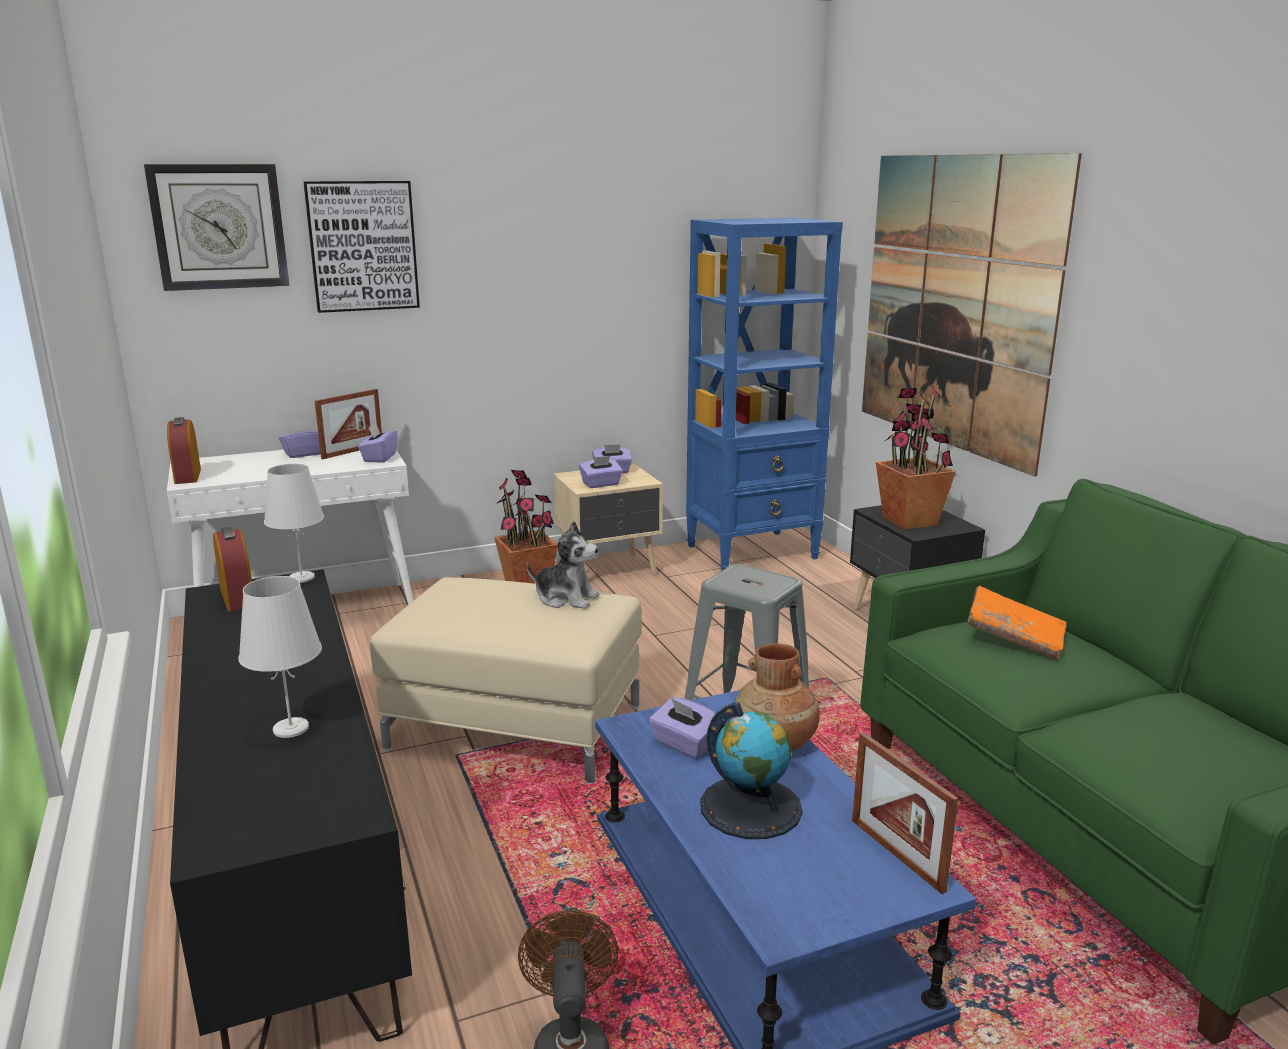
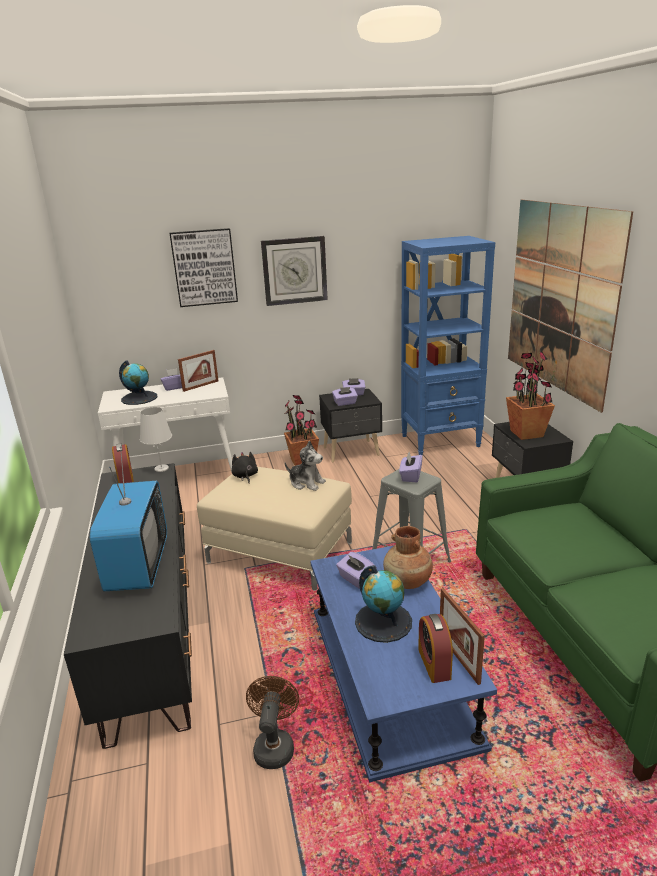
camera: 10 degrees right, 5 degrees up
wall clock [144,164,289,291] -> wall clock moved to [261,236,328,306]
alarm clock [167,417,201,484] -> alarm clock moved to [418,614,453,683]
white table lamp [238,576,322,738] -> television [90,447,167,591]
purple tissue box [358,423,397,463] -> purple tissue box moved to [399,452,423,482]
beige nightstand [553,464,663,575] -> black nightstand [319,389,382,462]
orange book [967,586,1067,660] -> none
none -> globe [119,360,157,405]
none -> black plush toy [232,452,258,484]

